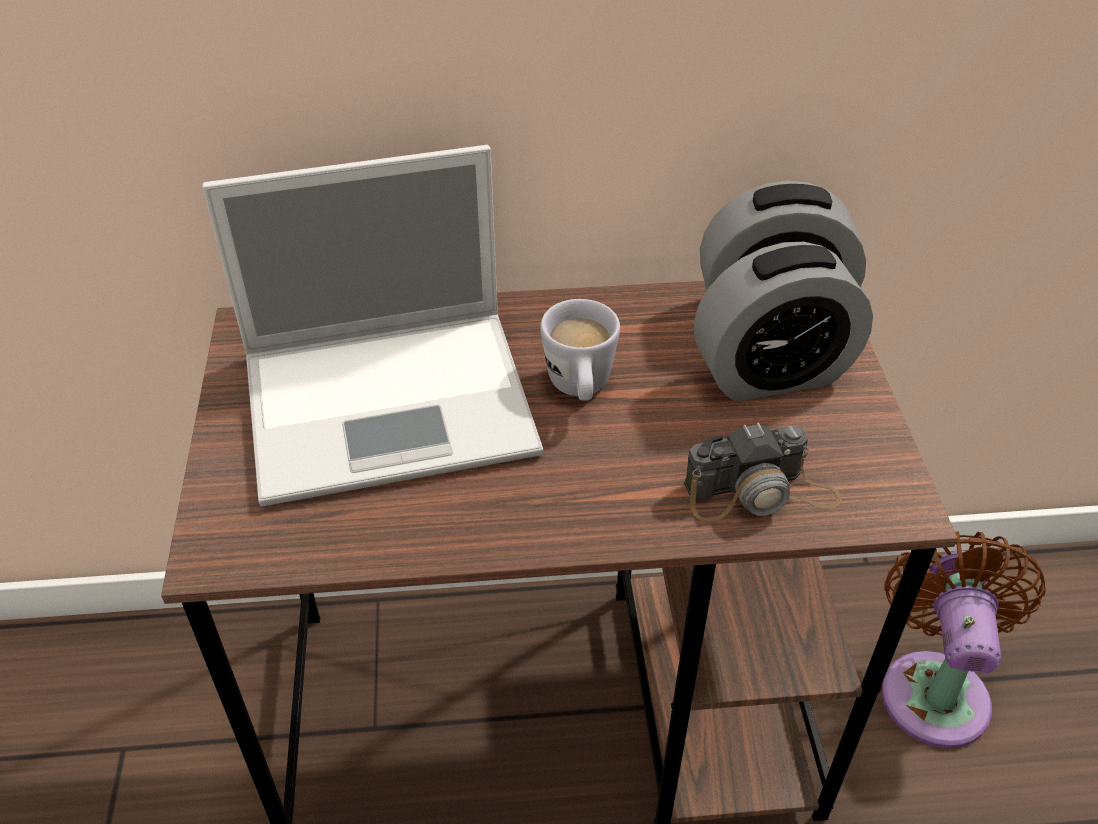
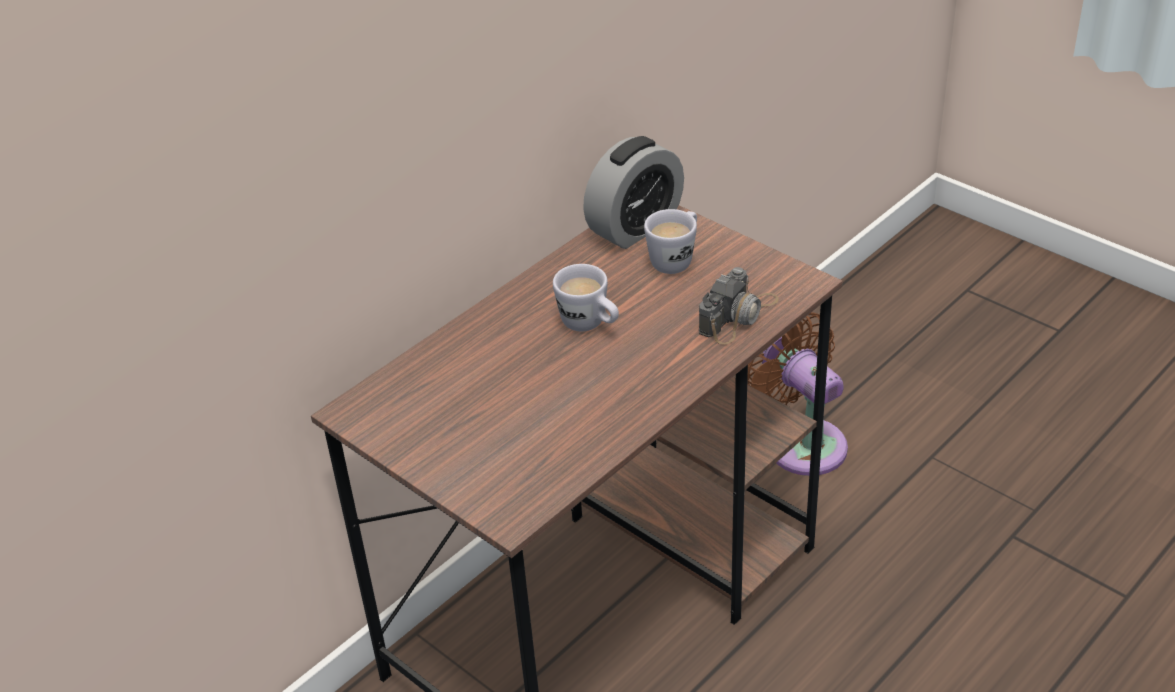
camera: 40 degrees left, 5 degrees down
laptop [202,145,543,507] -> none
alarm clock [694,242,873,401] -> white mug [644,209,697,274]

